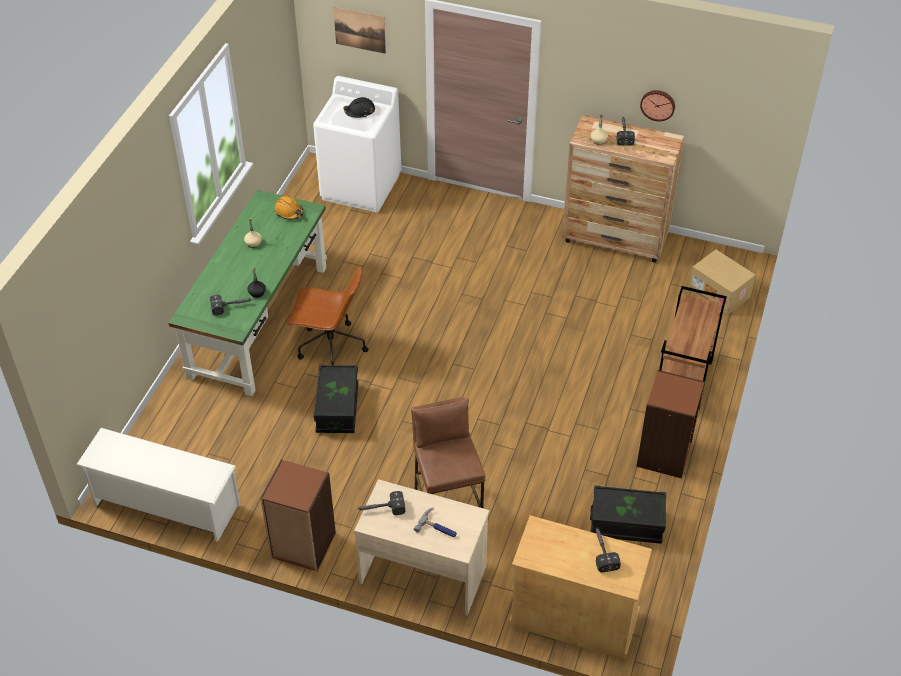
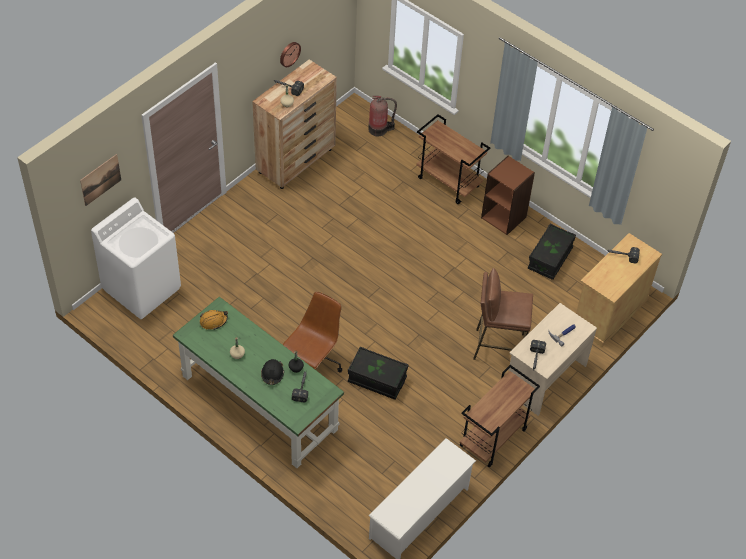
camera: 70 degrees left, 5 degrees up
brown bookcase [261,459,336,571] -> brown cart [459,365,540,468]
black hard hat [343,97,375,118] -> black hard hat moved to [261,359,284,385]
cardboard box [689,250,756,315] -> fire extinguisher [368,96,397,136]

